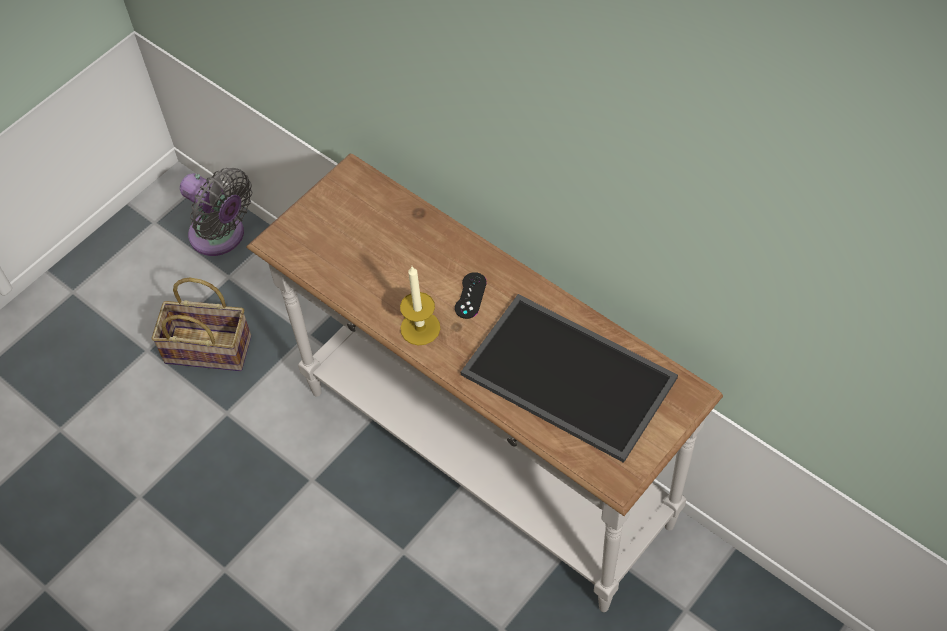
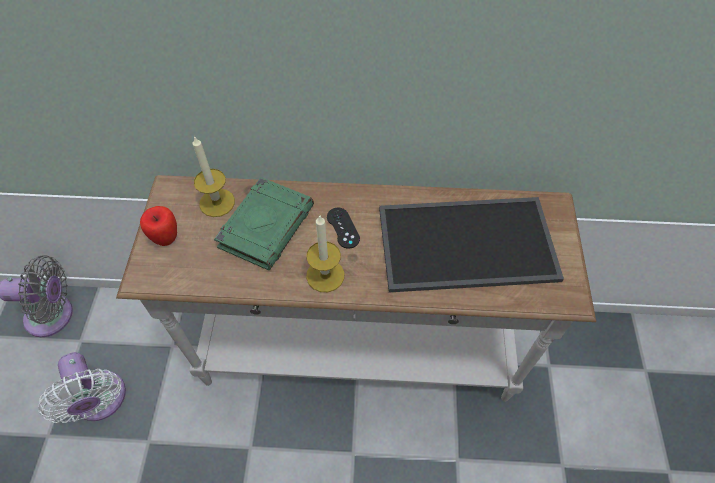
camera: 40 degrees left, 0 degrees up
basket [151,278,251,371] -> white fan [38,352,126,423]
none -> apple [140,206,177,246]
none -> candle [193,136,235,217]
none -> green book [214,177,314,270]

